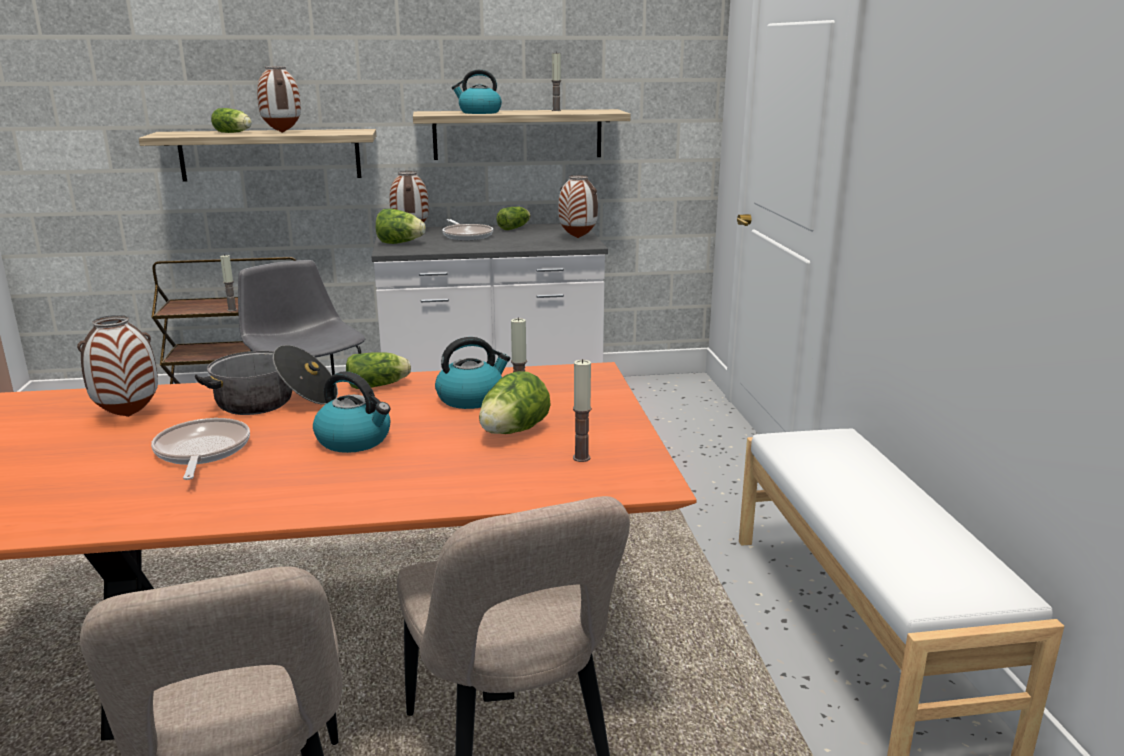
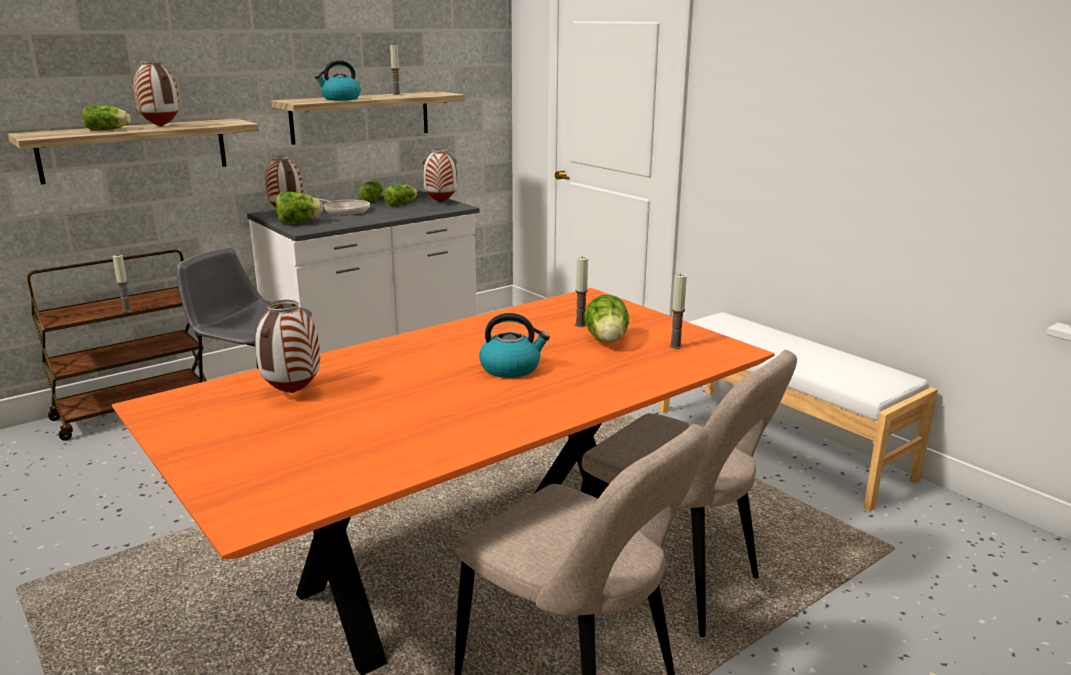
camera: 30 degrees left, 0 degrees up
frying pan [151,418,250,480] -> none
cooking pot [195,345,338,415] -> none
lettuce [346,352,411,389] -> lettuce moved to [384,184,417,206]
kettle [435,337,510,409] -> none

